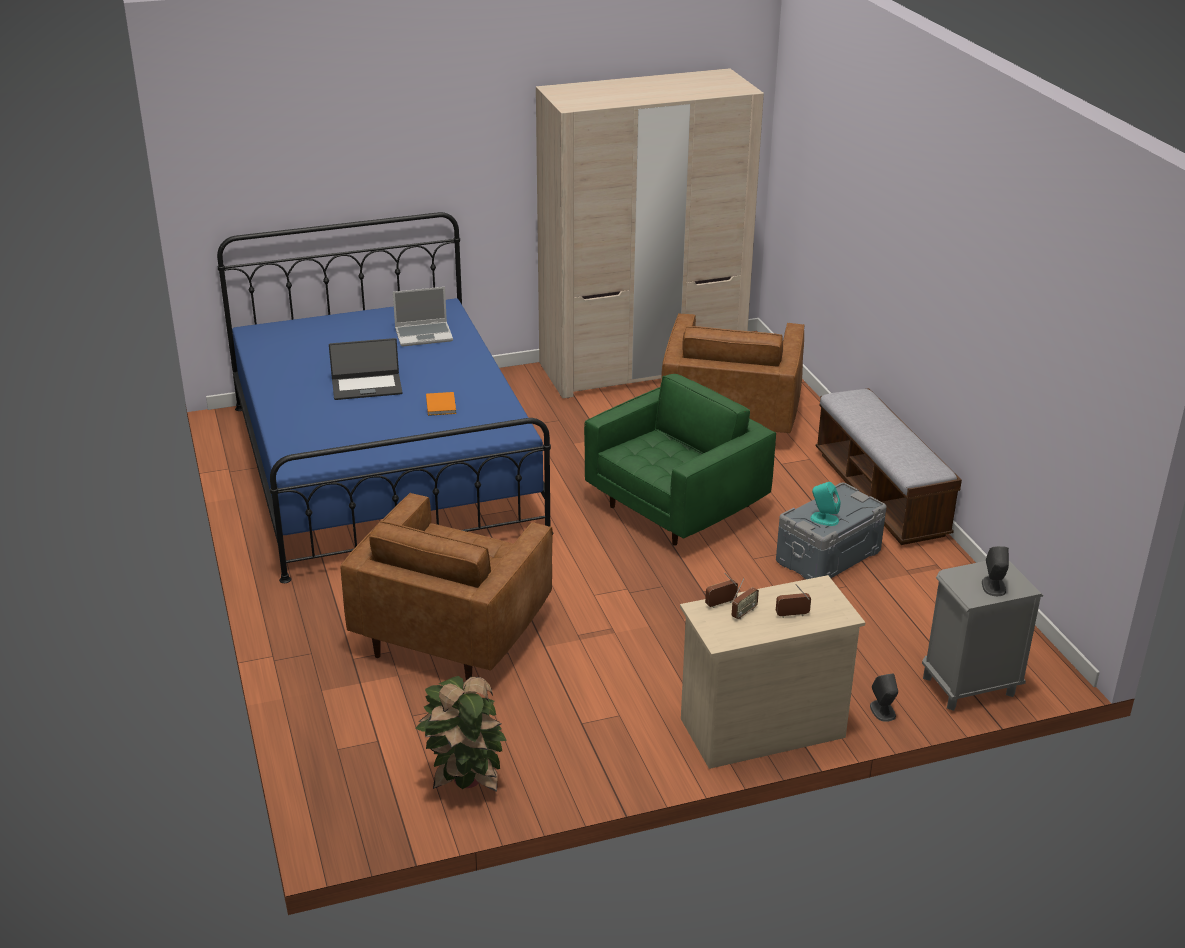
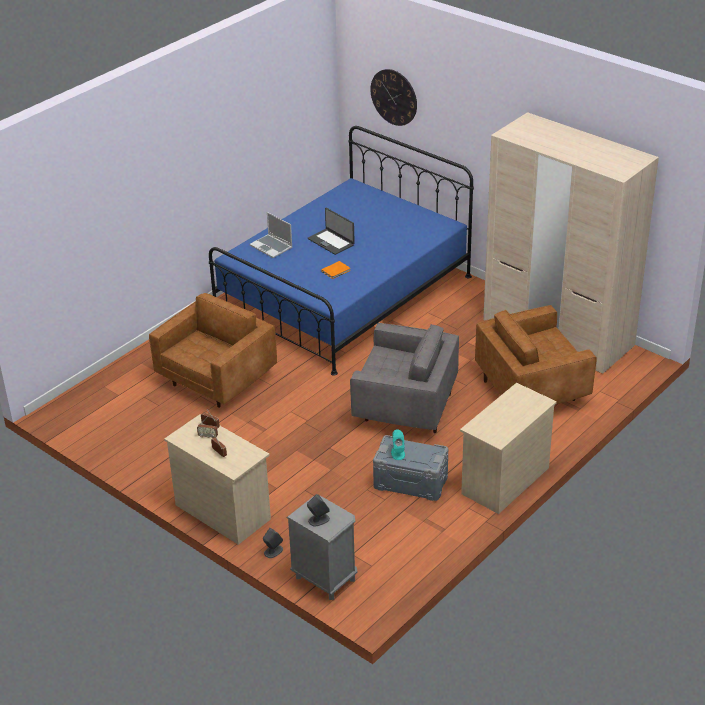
camera: 60 degrees right, 5 degrees up
brown armchair [340,493,553,680] -> brown armchair turned 135 degrees clockwise [149,293,277,408]
laptop [393,287,453,347] -> laptop moved to [250,212,293,258]
potted plant [415,676,507,792] -> none
green armchair [584,374,776,546] -> grey armchair [350,323,459,433]
bench [816,388,962,545] -> beige dresser [460,383,557,514]
none -> wall clock [370,69,417,126]

